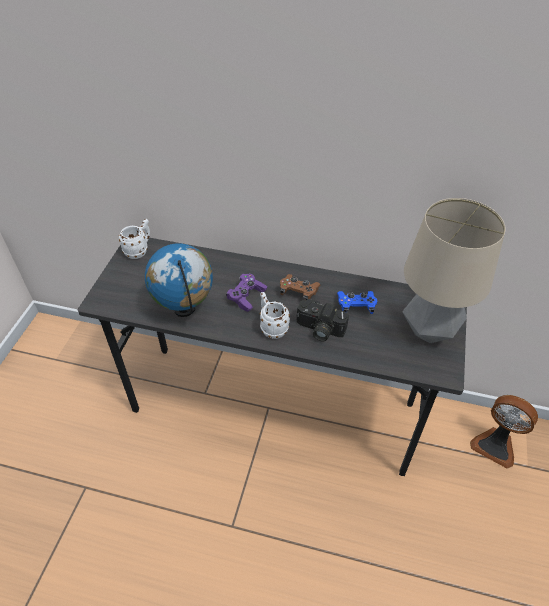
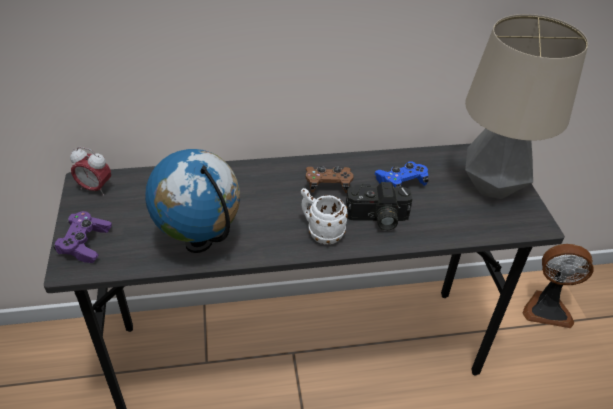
camera: 25 degrees left, 5 degrees down
white mug [119,219,150,259] -> alarm clock [70,147,111,196]
purple game controller [226,274,267,312] -> purple game controller moved to [53,211,112,263]

